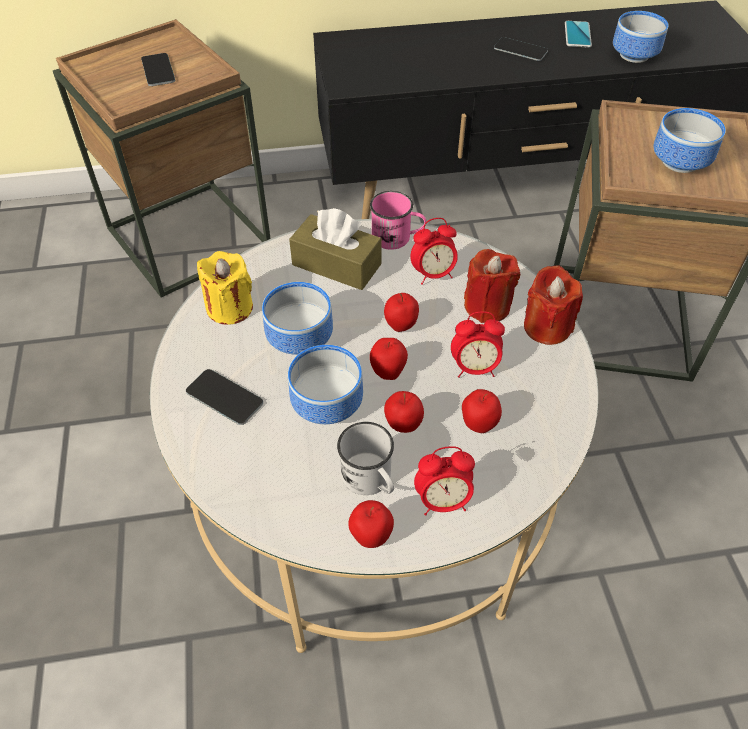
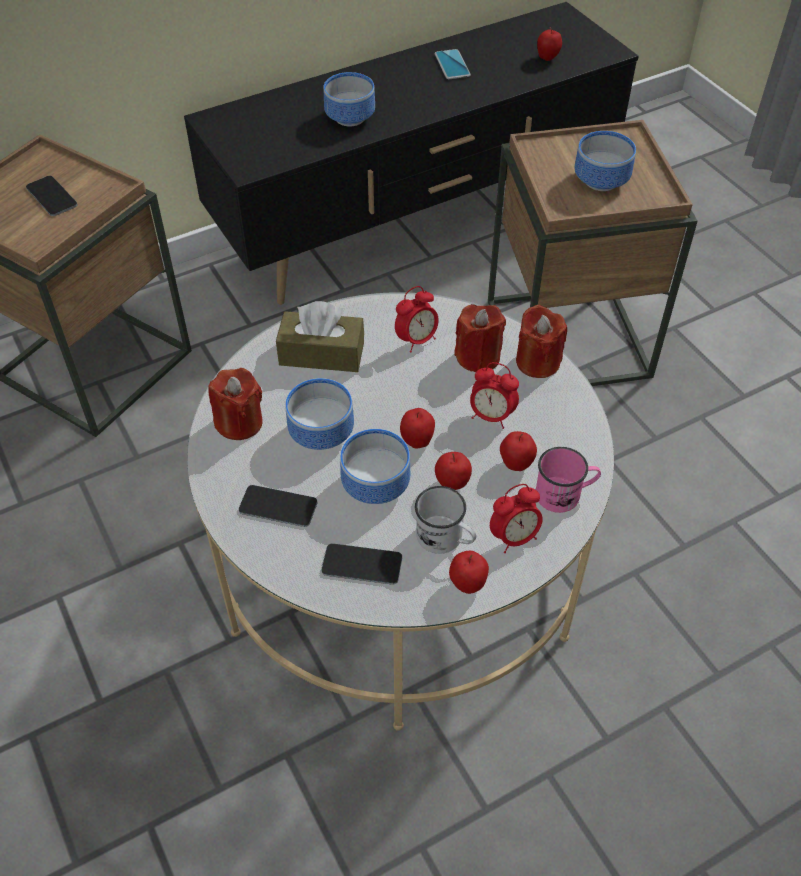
camera: 20 degrees left, 0 degrees up
yellow candle [197,251,253,325] -> red candle [208,368,263,440]
pink mug [370,191,426,250] -> pink mug moved to [536,447,601,513]
apple [384,293,419,332] -> apple moved to [537,27,562,61]
alarm clock [451,311,505,378] -> alarm clock turned 45 degrees clockwise [470,362,519,429]
phone [494,37,548,61] -> phone moved to [322,543,402,585]
bowl [613,11,669,63] -> bowl moved to [323,72,375,127]

